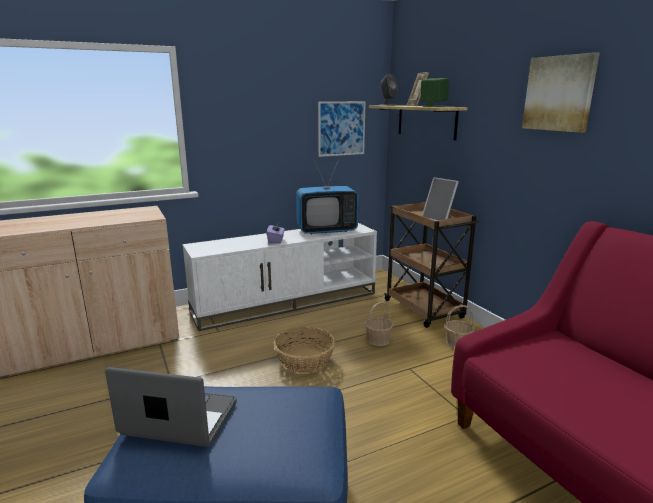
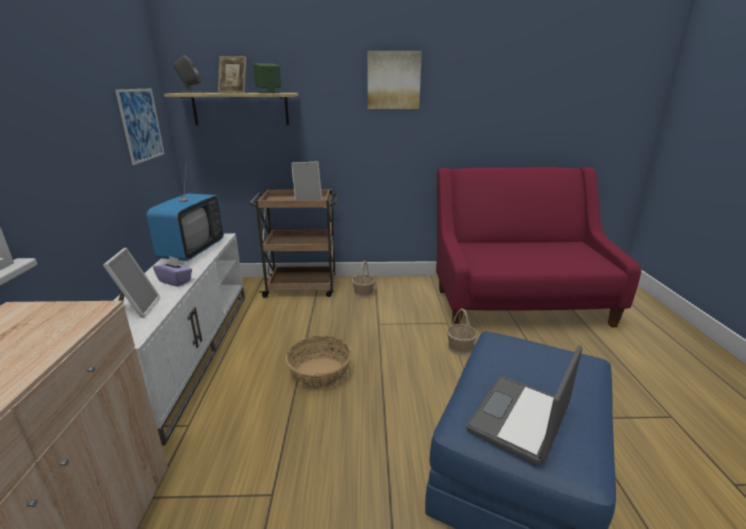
camera: 65 degrees left, 5 degrees up
basket [365,302,393,346] -> basket moved to [447,308,478,356]
none -> picture frame [103,248,160,318]

